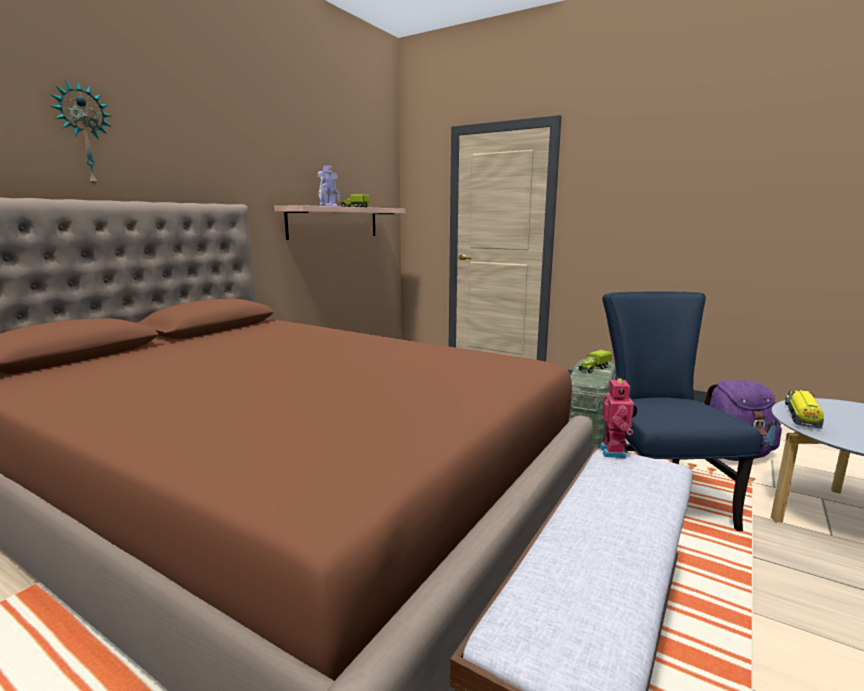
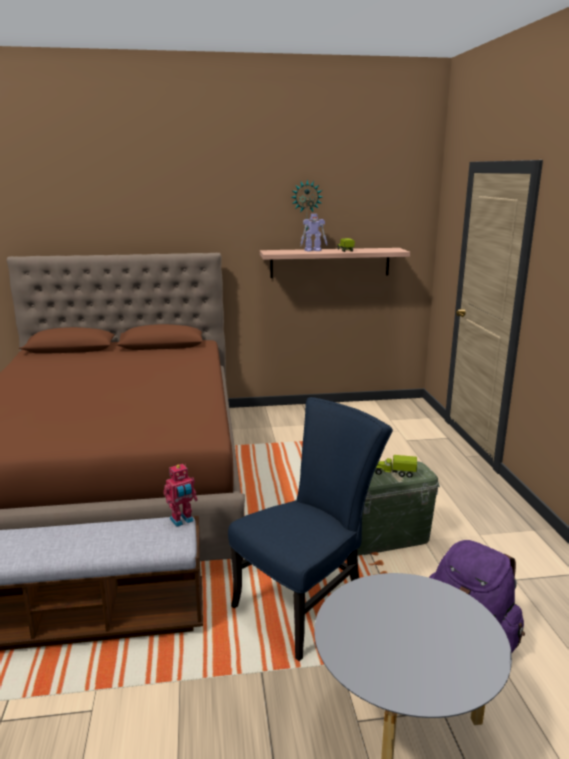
camera: 50 degrees right, 5 degrees up
wall clock [50,80,112,187] -> wall clock moved to [291,179,322,238]
toy truck [785,390,824,429] -> none

